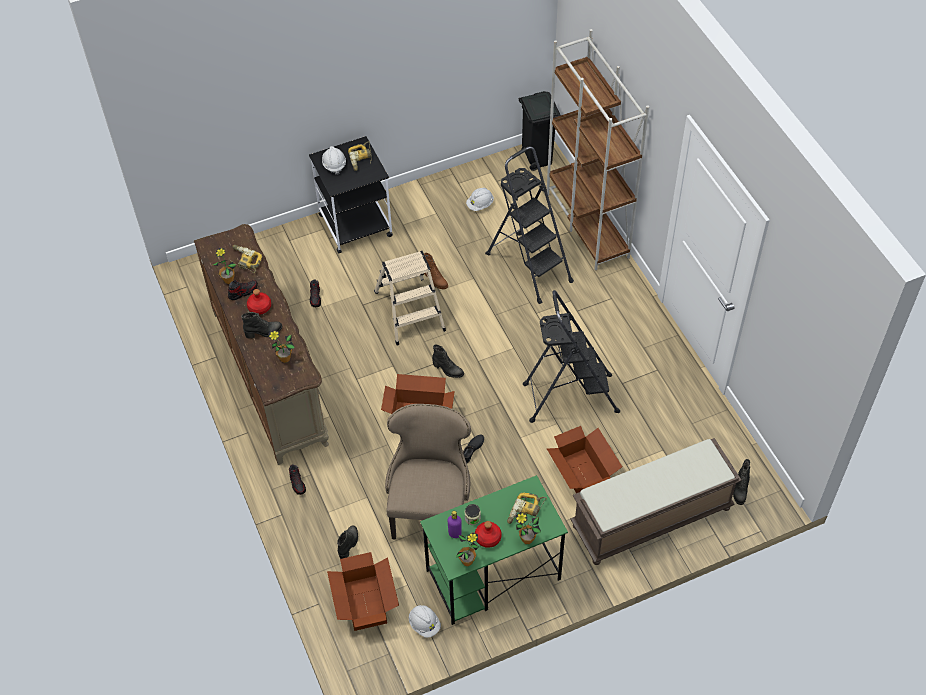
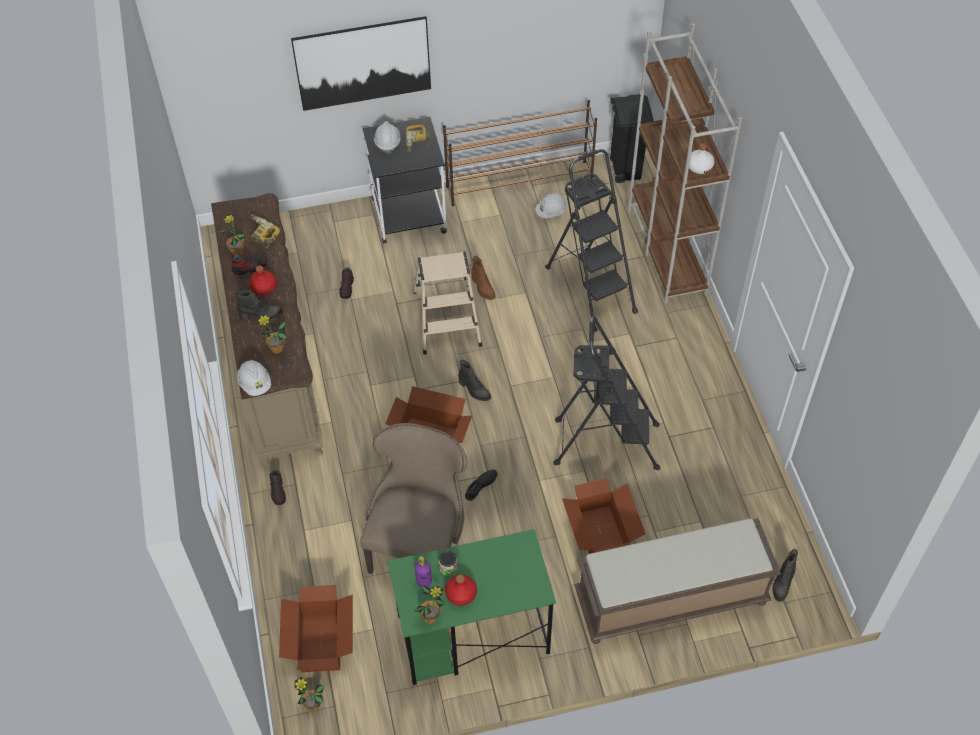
camera: 10 degrees right, 0 degrees up
black boot [337,525,358,559] -> none
white hard hat [409,605,441,638] -> white hard hat moved to [237,360,271,396]
power drill [507,493,547,525] -> none
potted plant [515,512,541,544] -> potted plant moved to [294,677,324,711]
none -> picture [291,16,431,111]
none -> brown shoe rack [443,100,597,206]
none -> white bottle [689,143,715,174]

